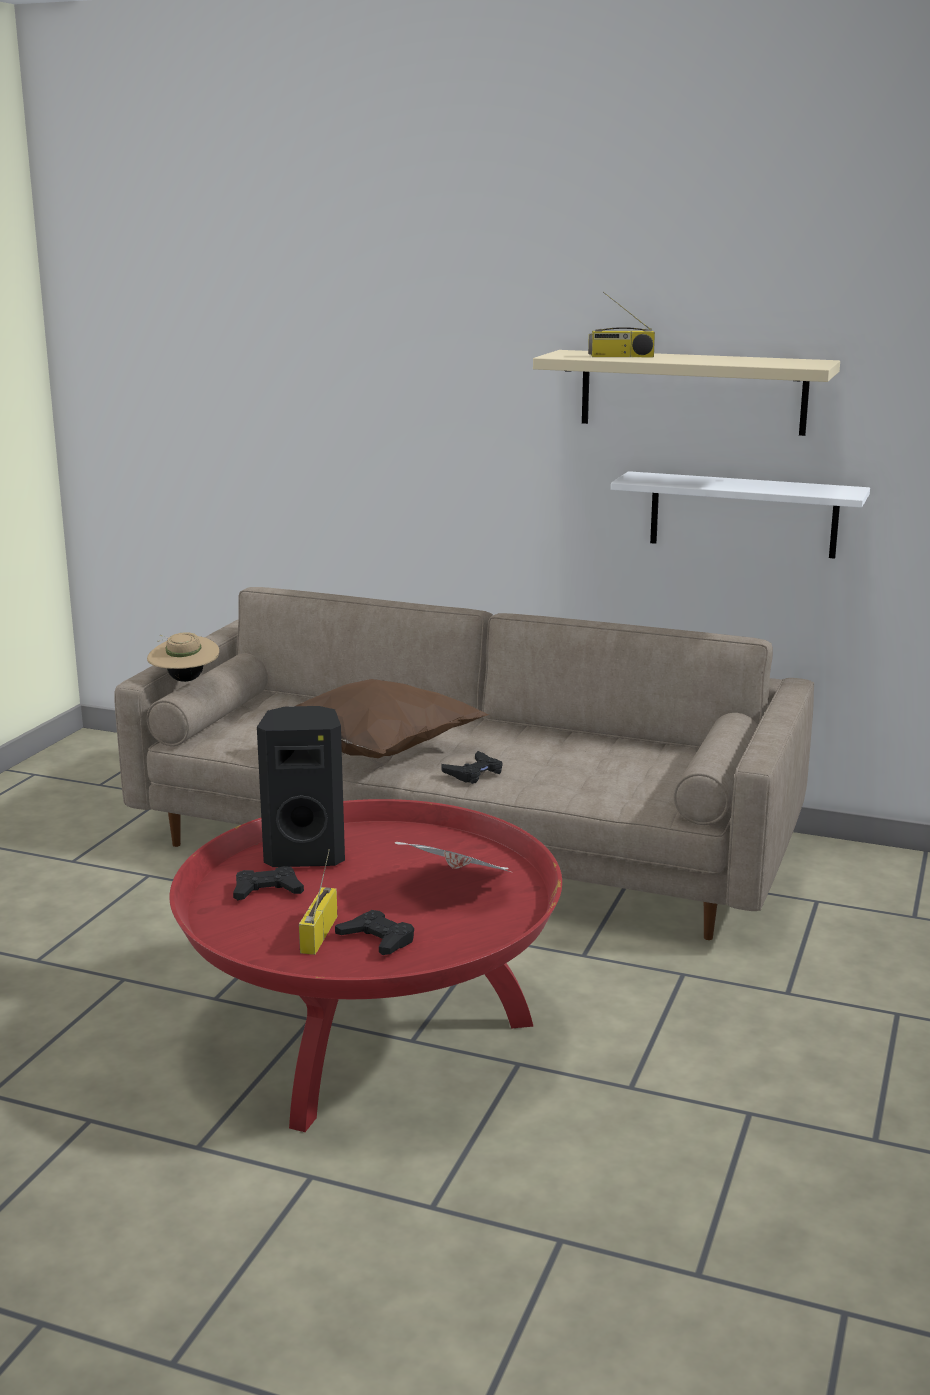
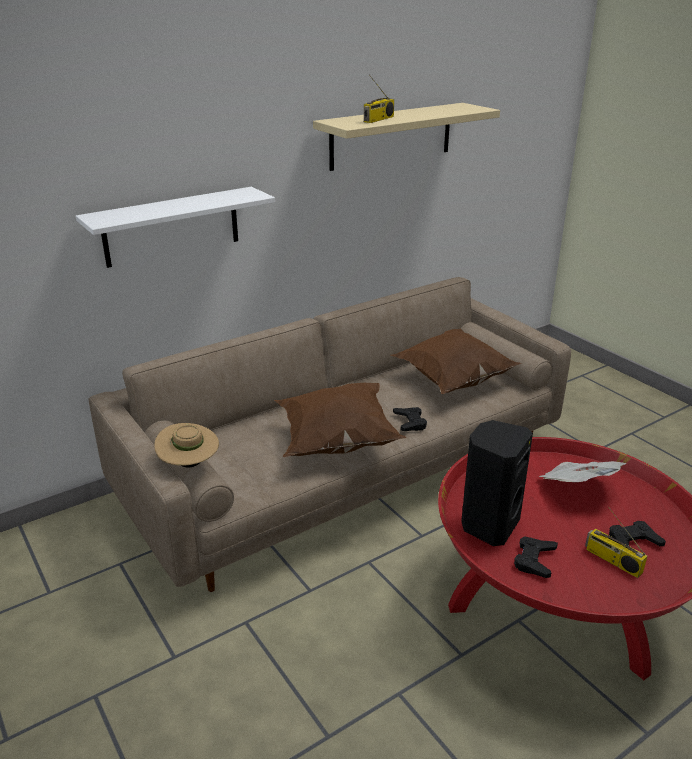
camera: 55 degrees left, 10 degrees up
white shelf [611,471,870,559] -> white shelf moved to [76,187,275,268]
none -> brown pillow [391,329,521,394]

